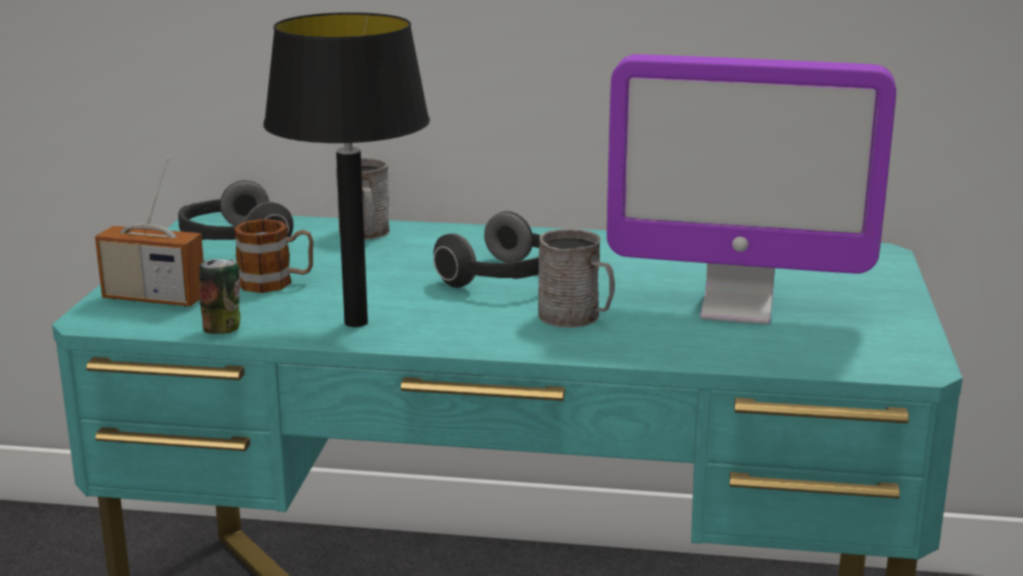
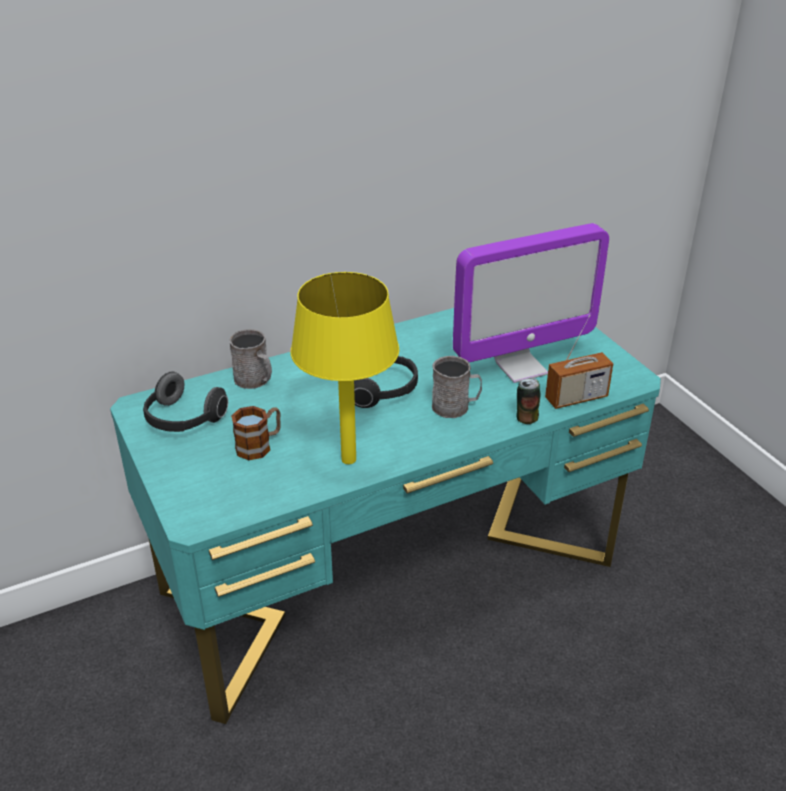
camera: 35 degrees left, 15 degrees up
radio [95,157,204,307] -> radio moved to [545,315,613,409]
can [199,259,240,334] -> can moved to [516,378,540,424]
black table lamp [263,12,430,327] -> yellow table lamp [291,272,399,464]

